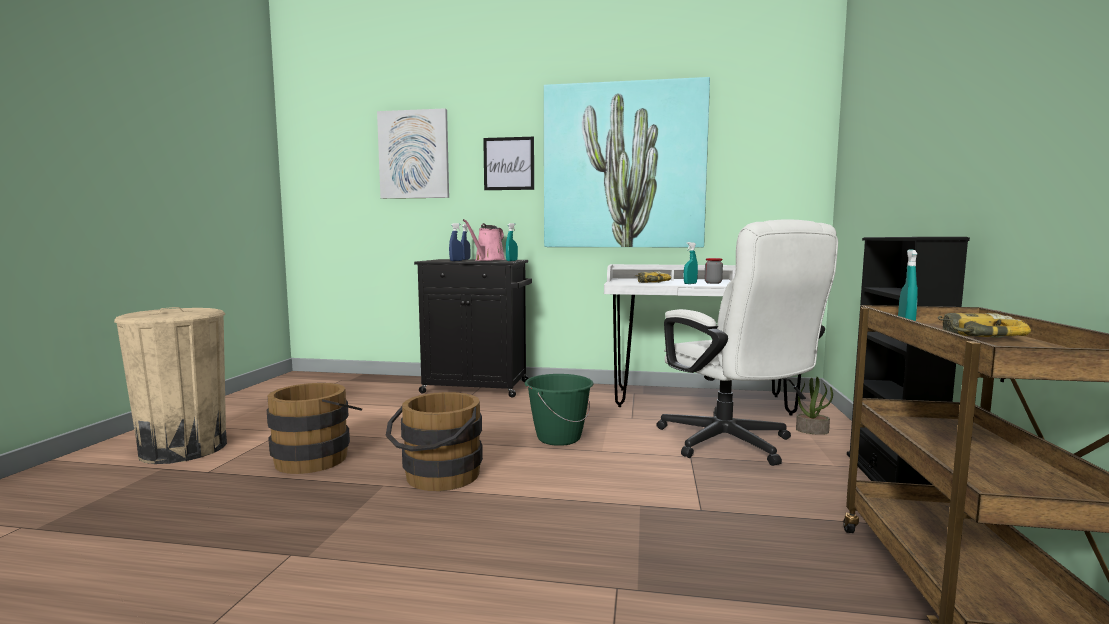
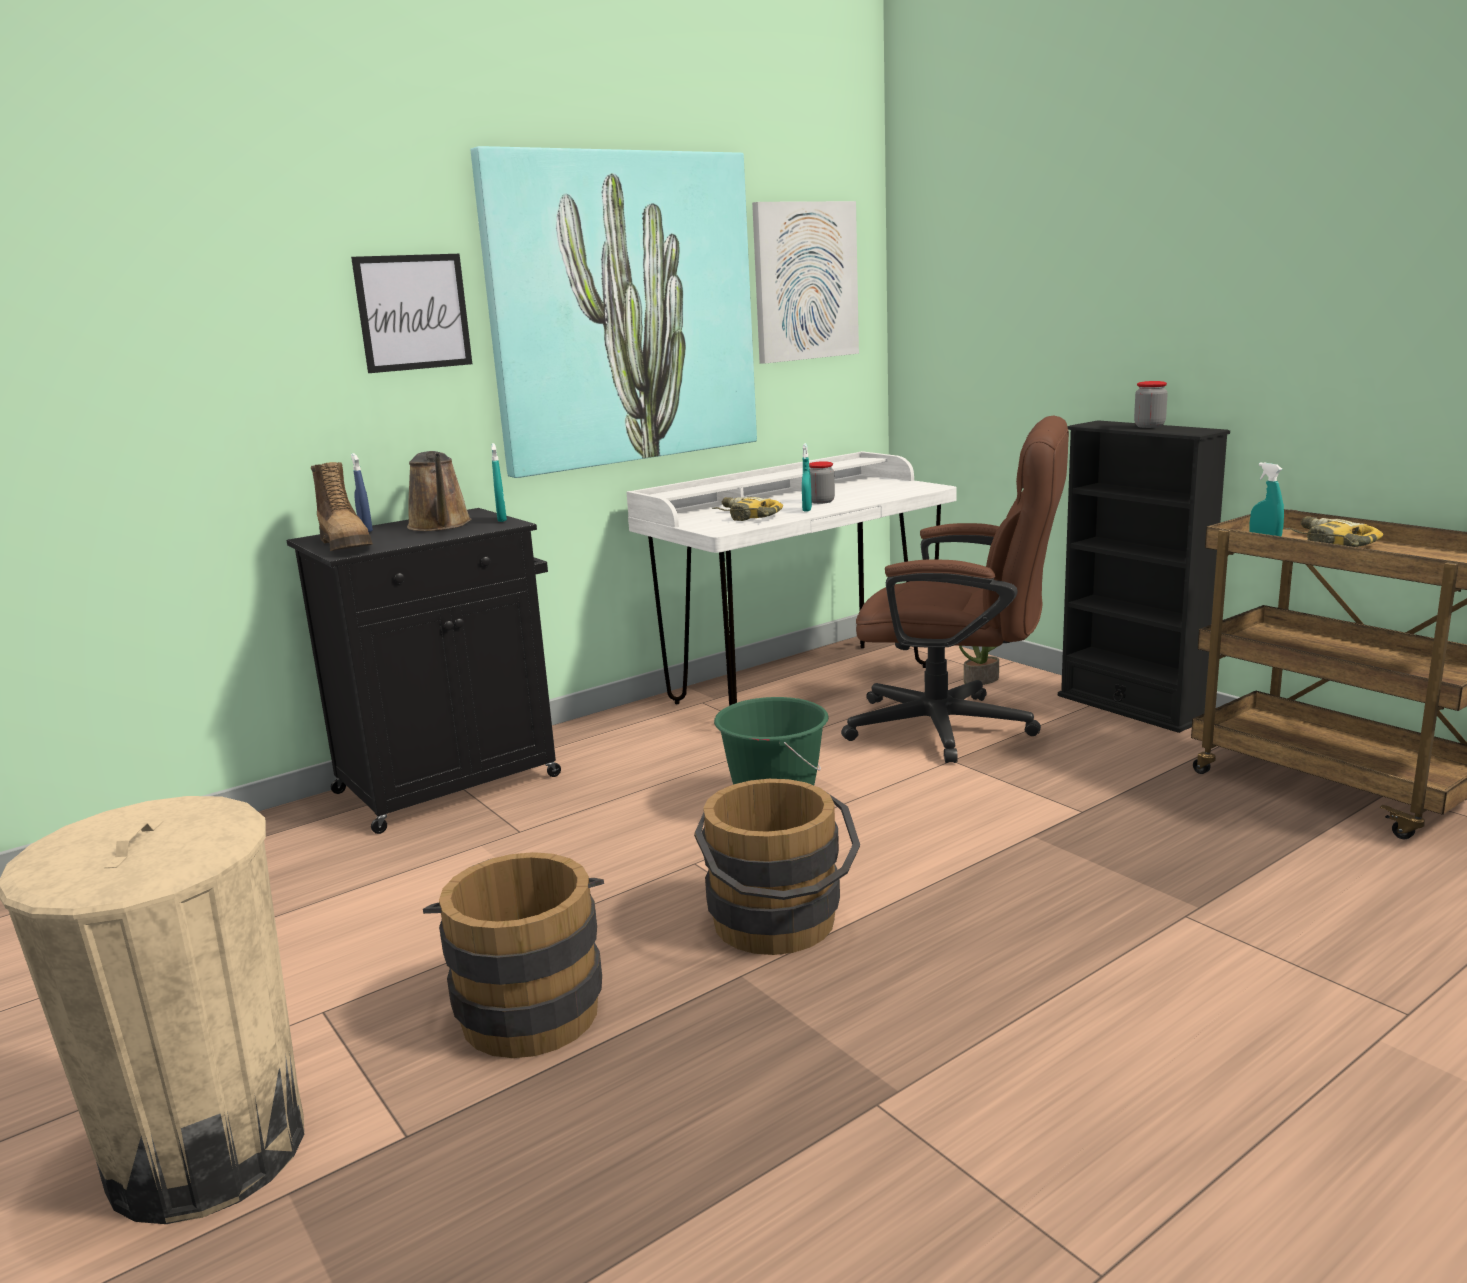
camera: 45 degrees left, 10 degrees up
picture [377,108,449,199] -> picture moved to [752,201,859,364]
blue spray bottle [449,223,463,261] -> none
pink watering can [463,219,506,261] -> brown watering can [407,451,472,531]
white office chair [656,220,838,466] -> brown office chair [841,415,1069,763]
none -> boot [311,462,373,551]
none -> jar [1134,381,1168,428]

